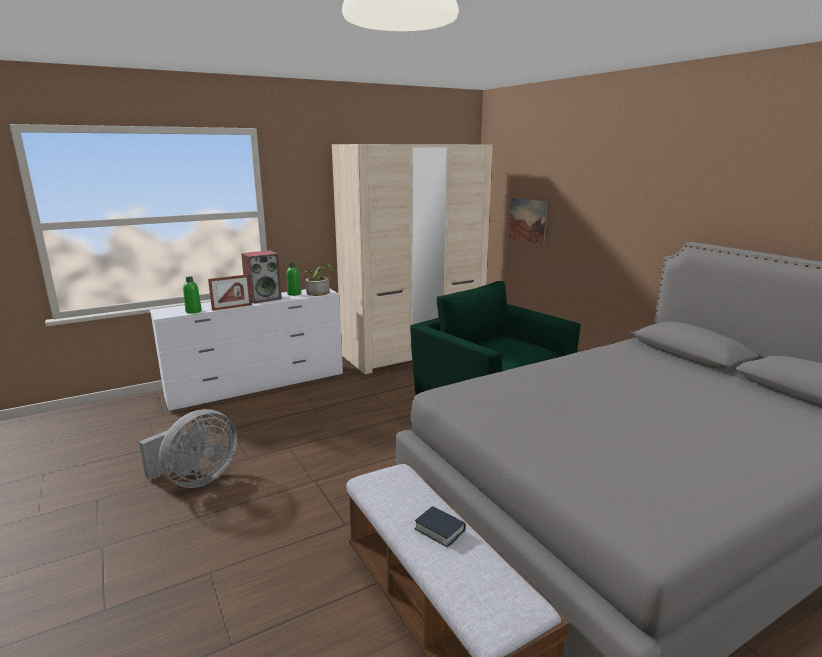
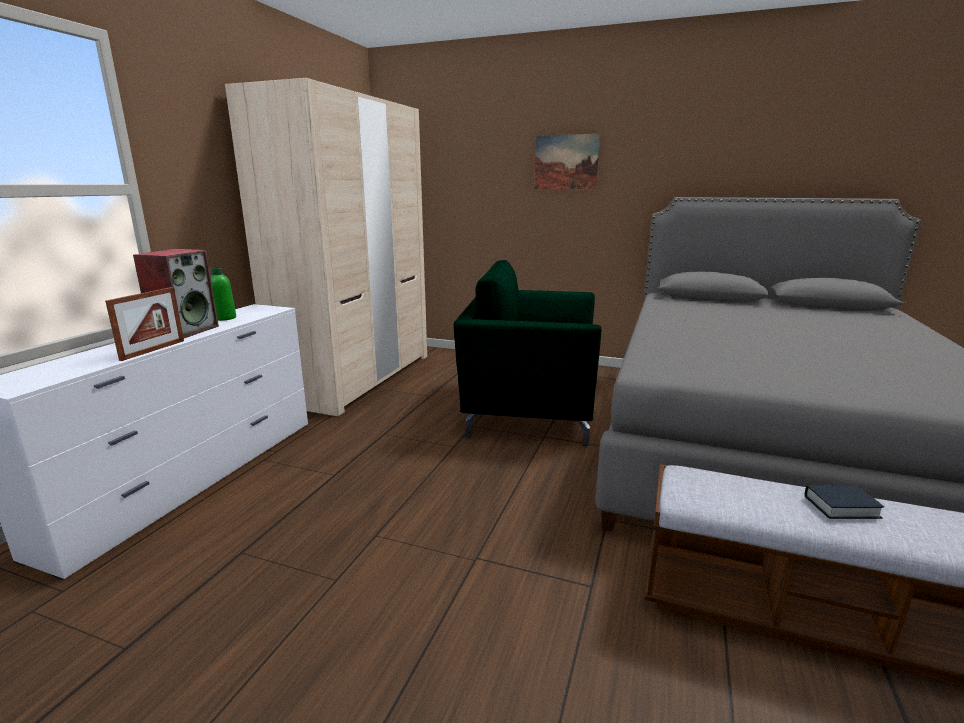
camera: 40 degrees left, 0 degrees up
grey fan [139,409,237,488] -> none
green bottle [183,277,202,314] -> none
potted plant [304,265,333,296] -> none
picture [509,198,548,245] -> picture moved to [534,134,600,189]

